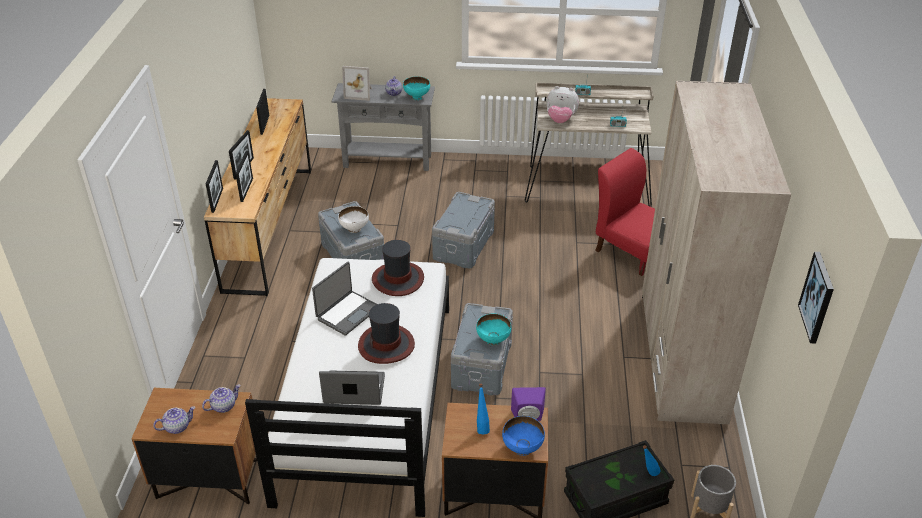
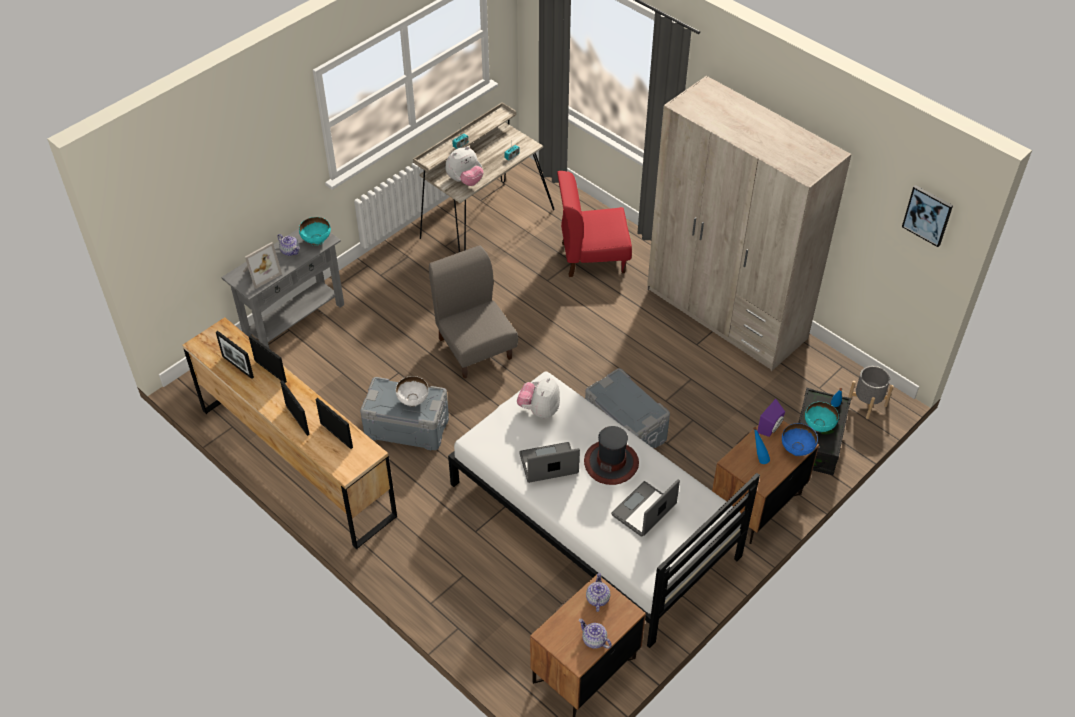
camera: 50 degrees left, 10 degrees up
teapot [153,406,195,434] -> teapot turned 60 degrees counterclockwise [579,619,612,649]
picture frame [206,160,223,213] -> picture frame moved to [249,335,287,383]
laptop [312,262,377,336] -> laptop turned 90 degrees counterclockwise [519,442,580,483]
hat [372,240,424,296] -> plush toy [517,378,560,418]
grey storage box [432,192,495,269] -> grey chair [429,245,518,379]
turquoise bowl [476,314,511,345] -> turquoise bowl moved to [805,402,839,432]

